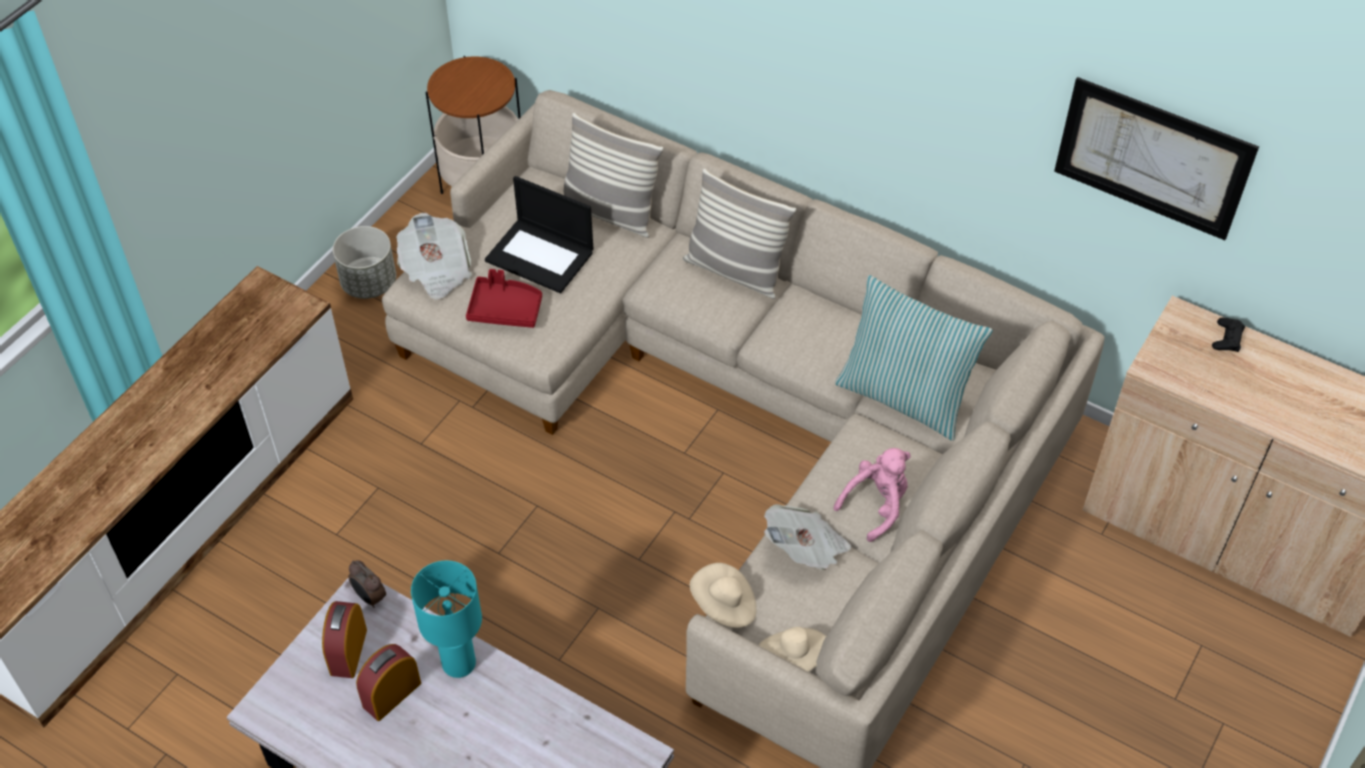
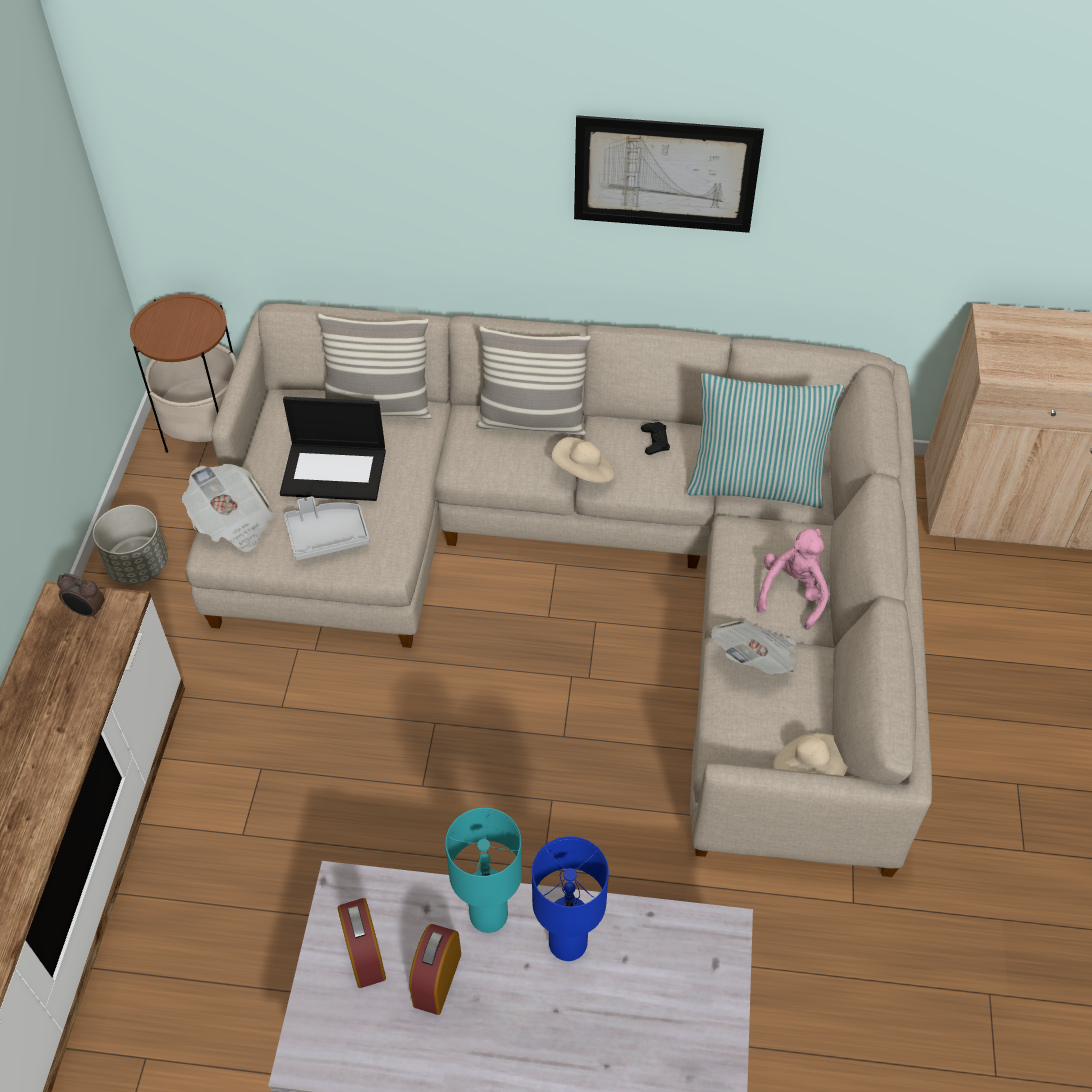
camera: 25 degrees left, 0 degrees up
alarm clock [348,560,386,608] -> alarm clock moved to [57,573,105,619]
red tray [466,269,542,328] -> grey tray [284,496,370,561]
beige hat [690,563,757,628] -> beige hat moved to [552,437,616,483]
picture [1054,77,1259,240] -> picture moved to [574,115,764,233]
black game controller [1212,318,1245,352] -> black game controller moved to [641,422,670,455]
none -> blue table lamp [532,836,609,961]

